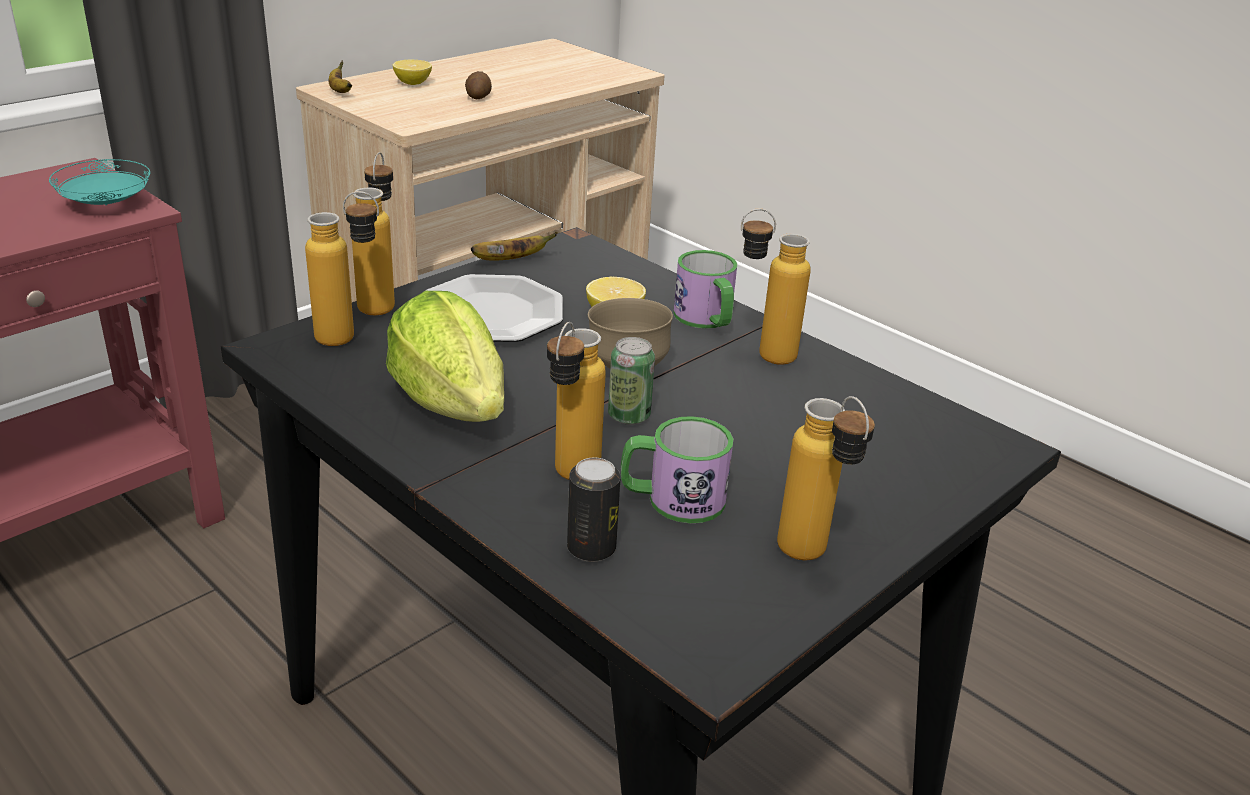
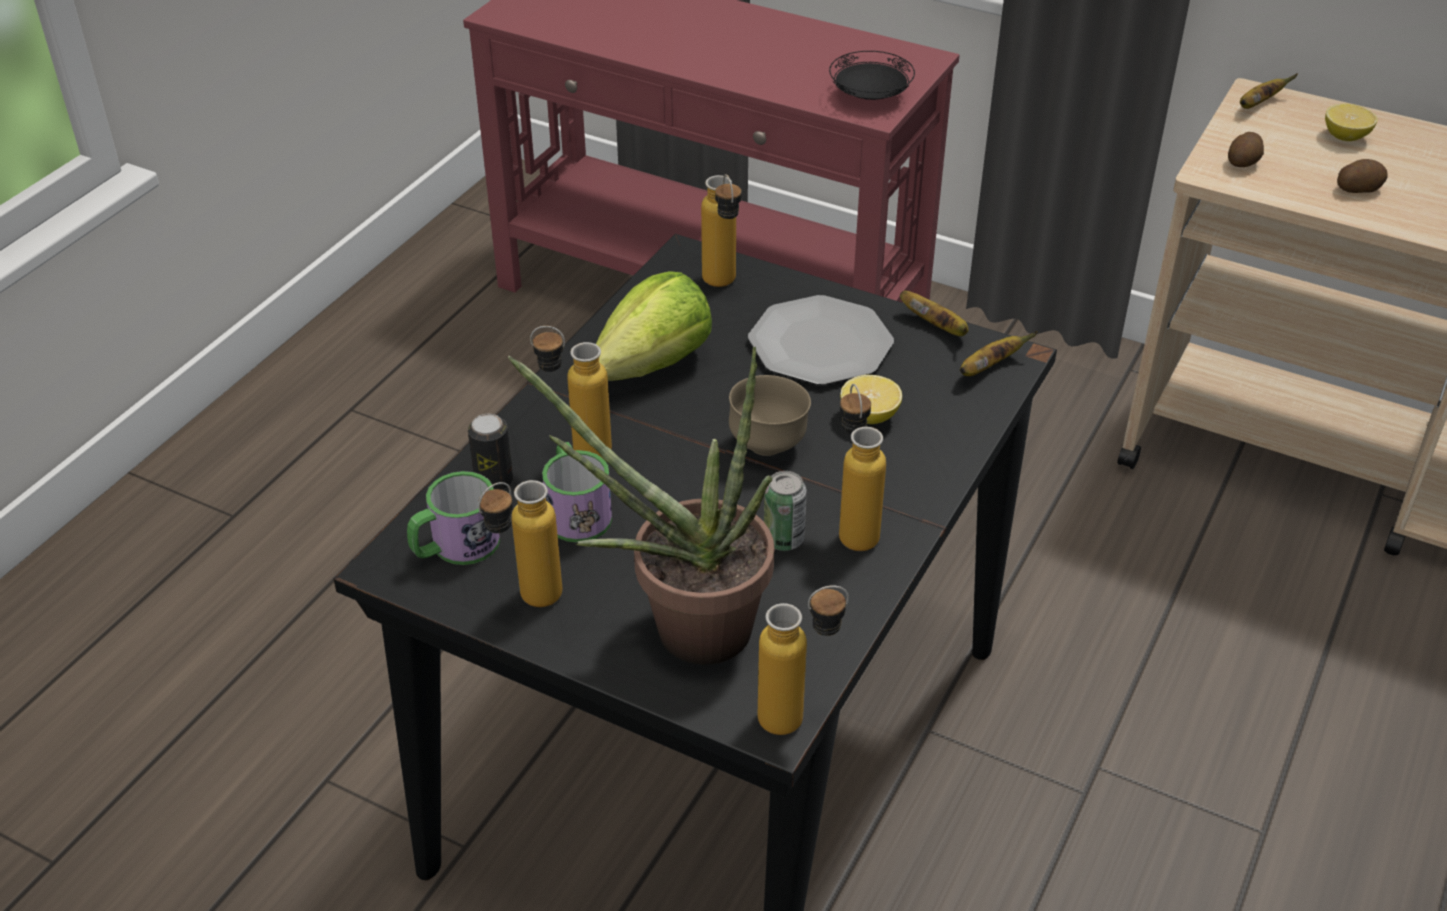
camera: 75 degrees right, 10 degrees up
turquoise plate [49,159,150,205] -> black plate [829,51,915,100]
bottle [352,152,395,315] -> bottle moved to [757,585,849,735]
can [608,337,655,425] -> can moved to [764,471,807,551]
mug [673,250,737,329] -> mug moved to [407,471,500,565]
none -> potted plant [508,347,775,665]
none -> banana [960,331,1038,376]
none -> potato [1228,132,1264,167]

